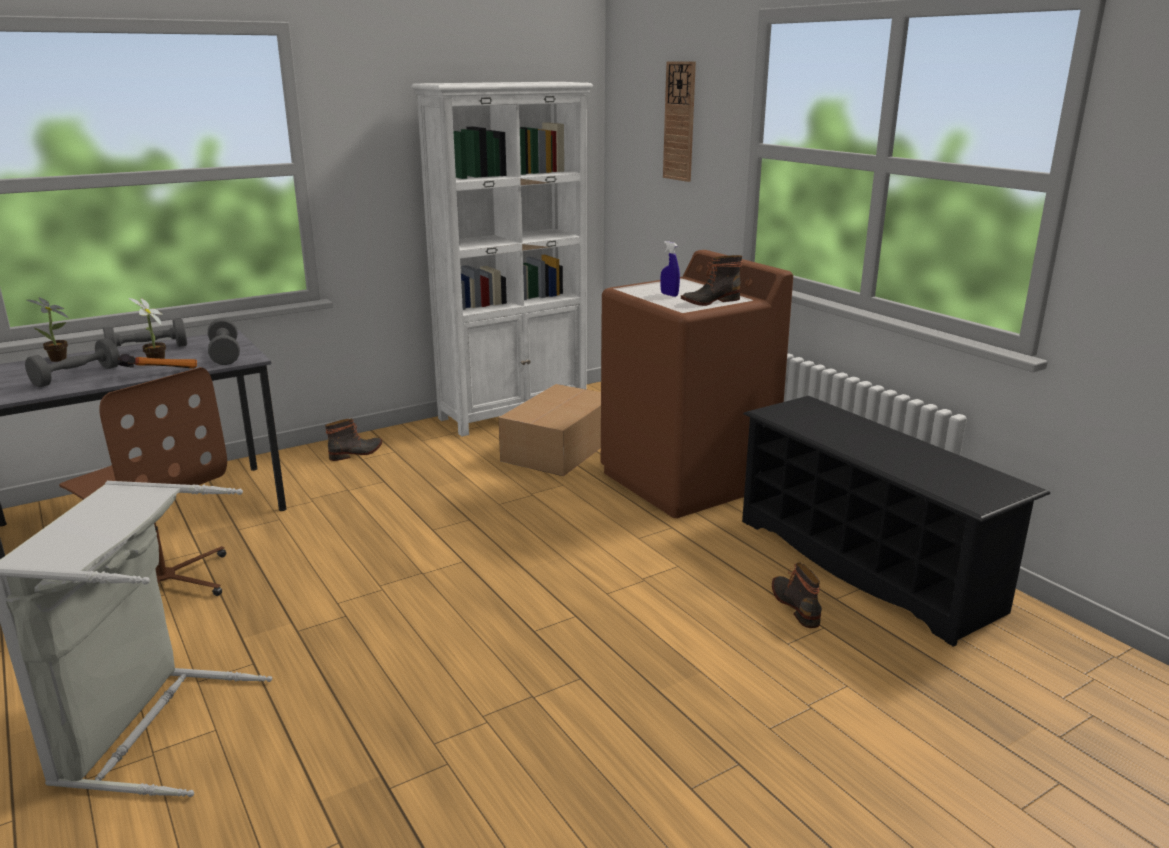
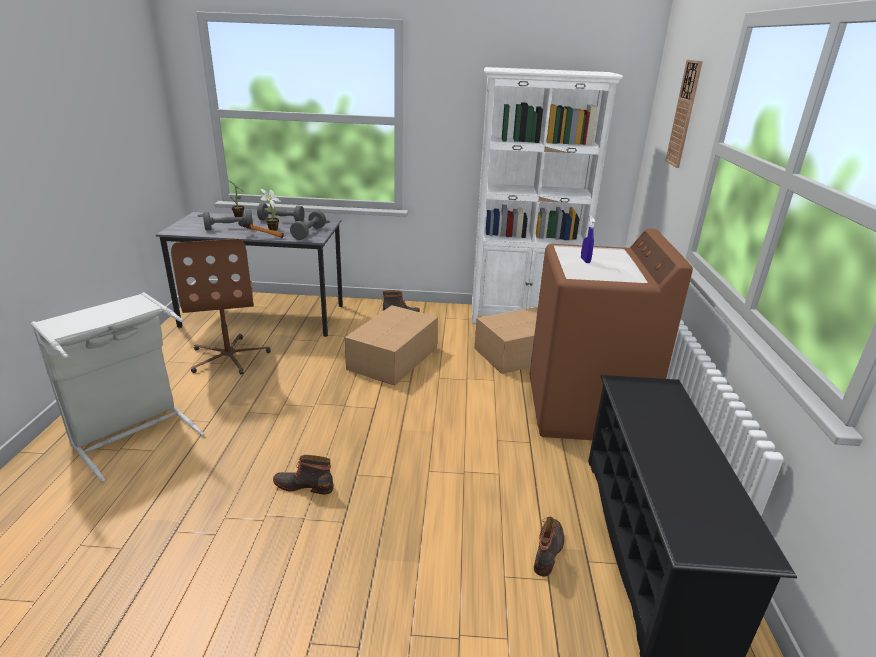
camera: 35 degrees right, 5 degrees up
boot [681,255,743,306] -> boot moved to [273,455,333,495]
none -> cardboard box [345,305,438,385]

